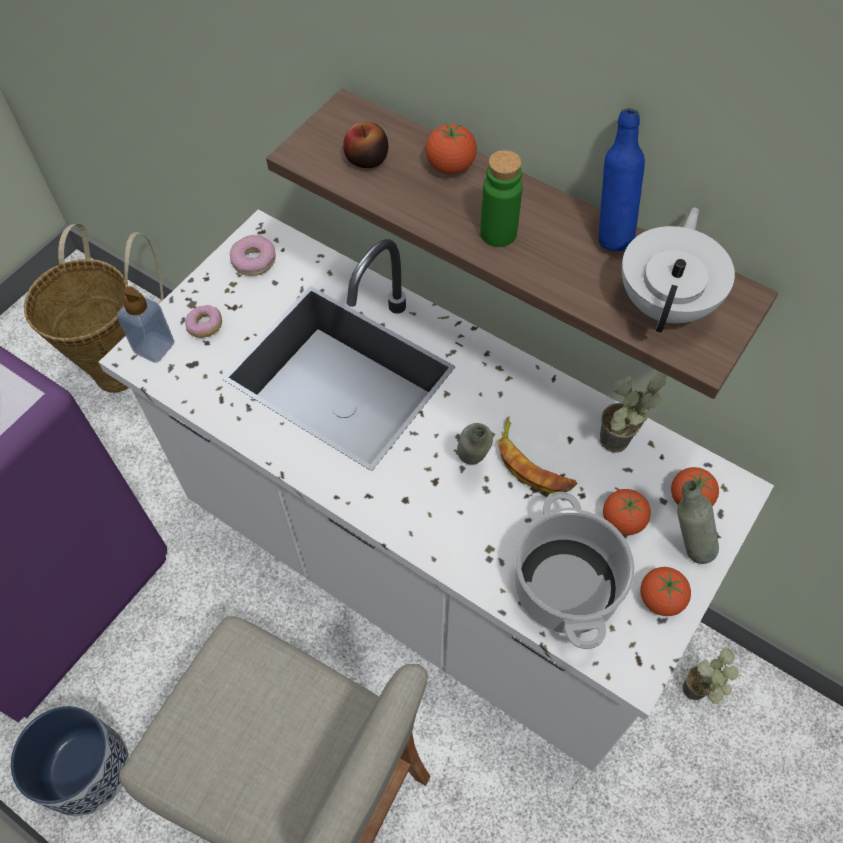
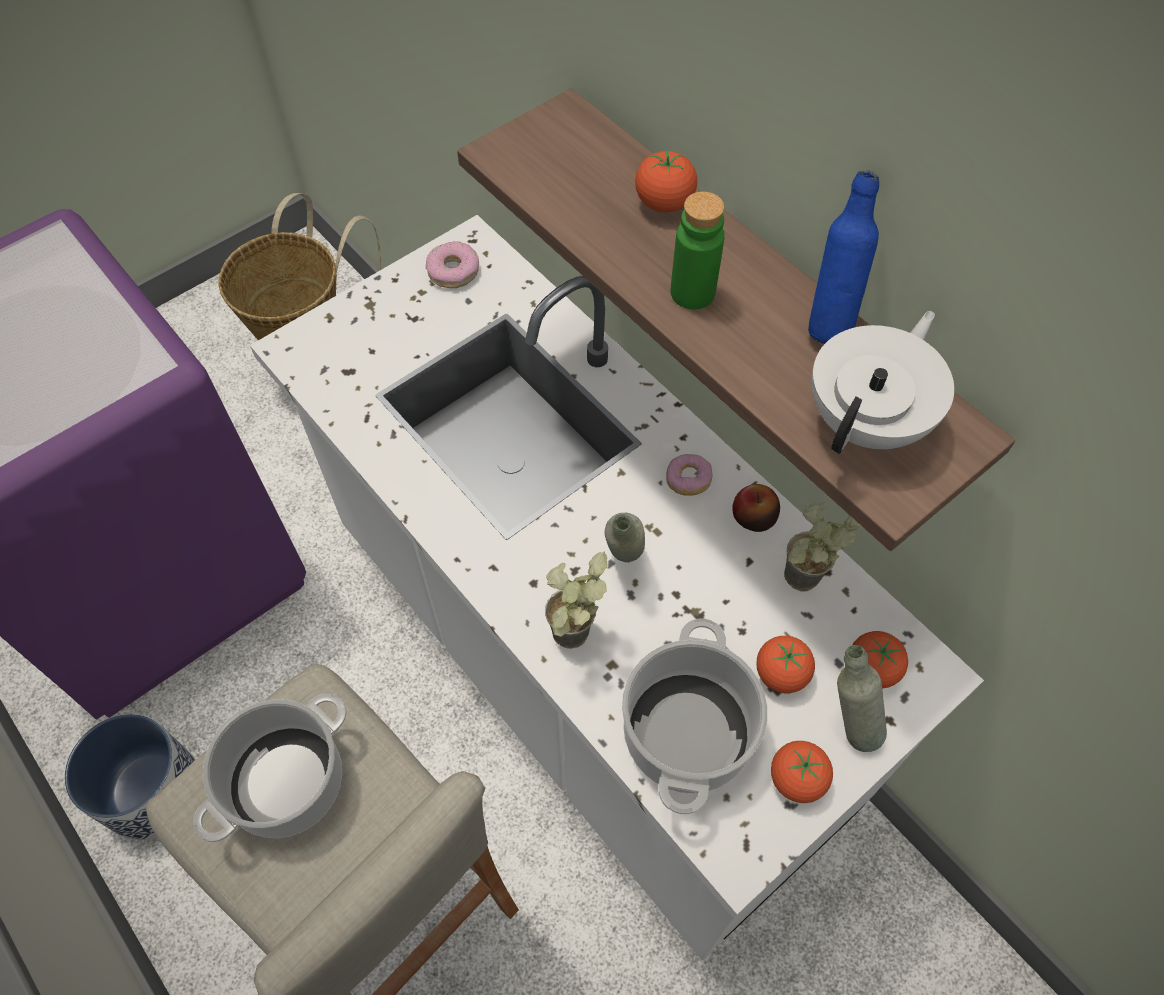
camera: 15 degrees right, 0 degrees up
soap dispenser [116,286,175,363] -> none
donut [185,305,222,338] -> donut moved to [666,454,712,496]
apple [343,122,388,168] -> apple moved to [732,484,780,532]
banana [497,417,577,494] -> none
potted plant [683,648,739,704] -> potted plant moved to [545,552,608,649]
none -> cooking pot [193,693,347,842]

